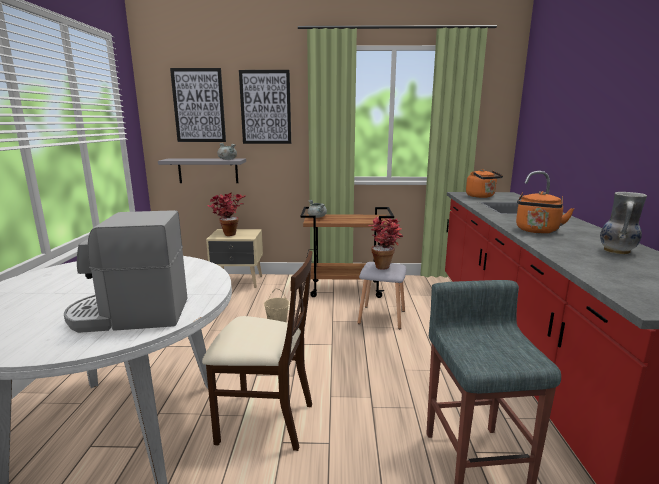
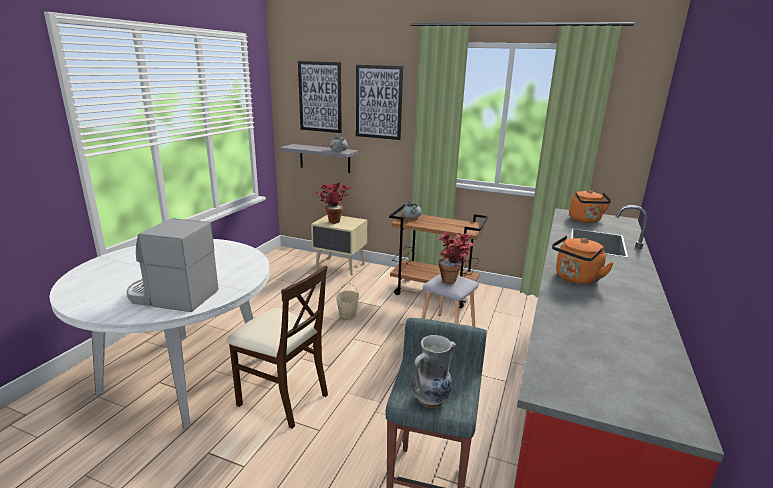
camera: 20 degrees right, 5 degrees up
vase [600,192,647,254] -> vase moved to [412,335,456,408]

